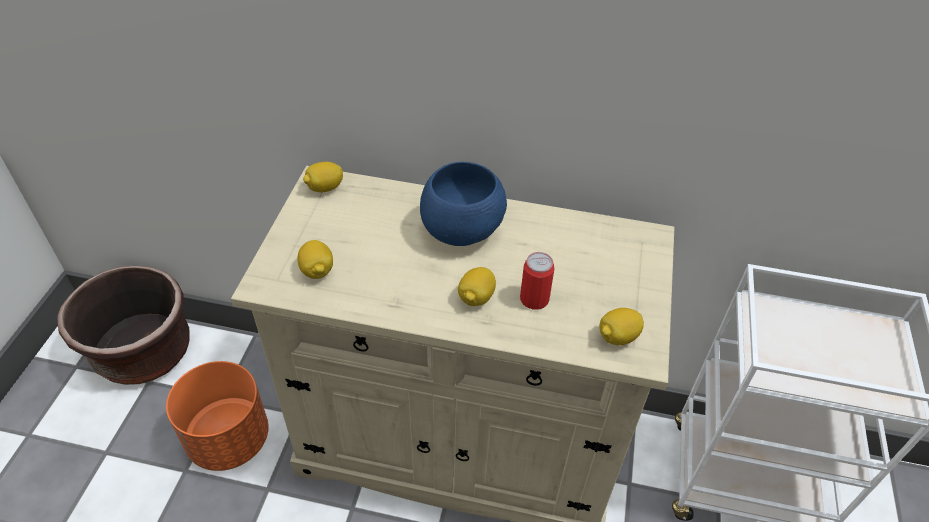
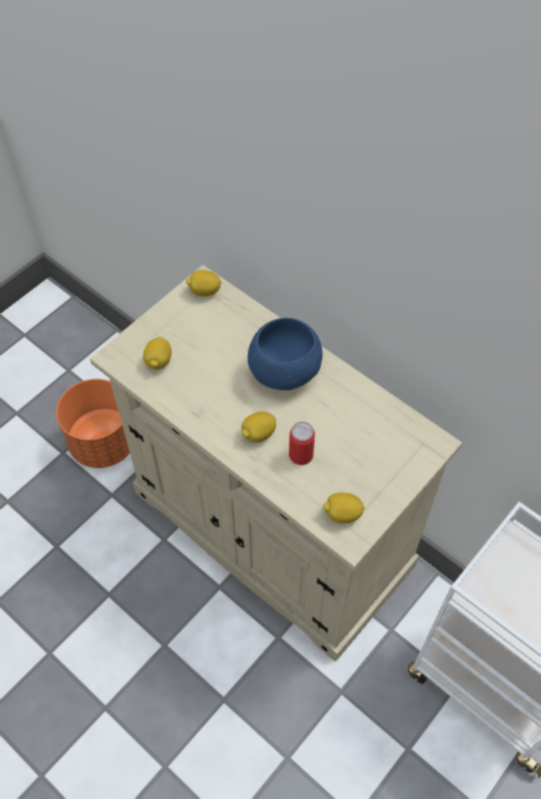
camera: 30 degrees right, 10 degrees up
brown planter [57,266,190,385] -> none

